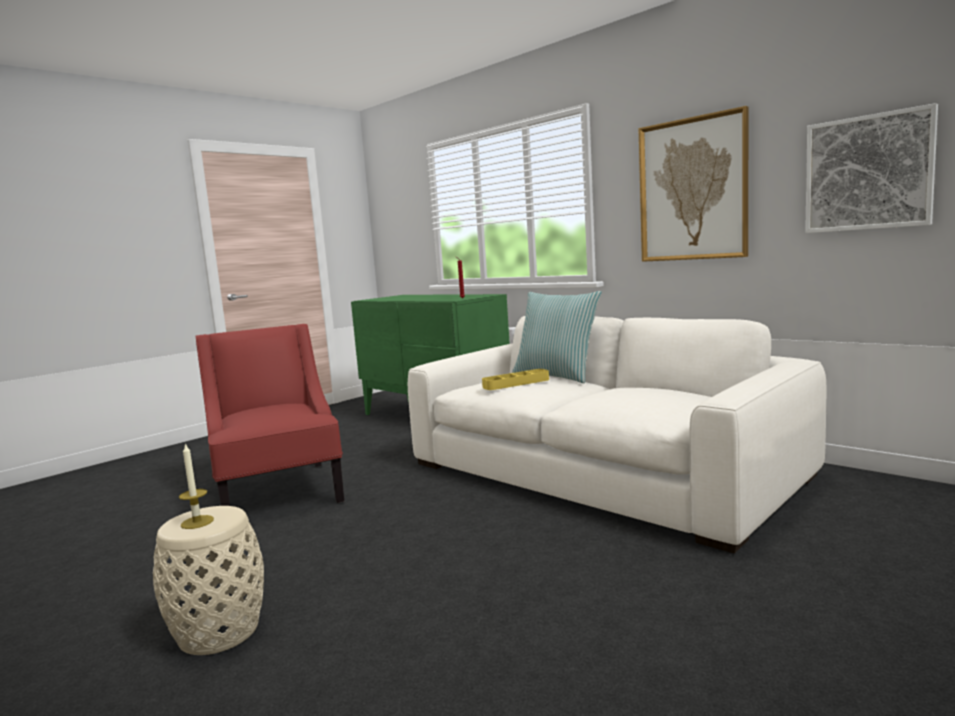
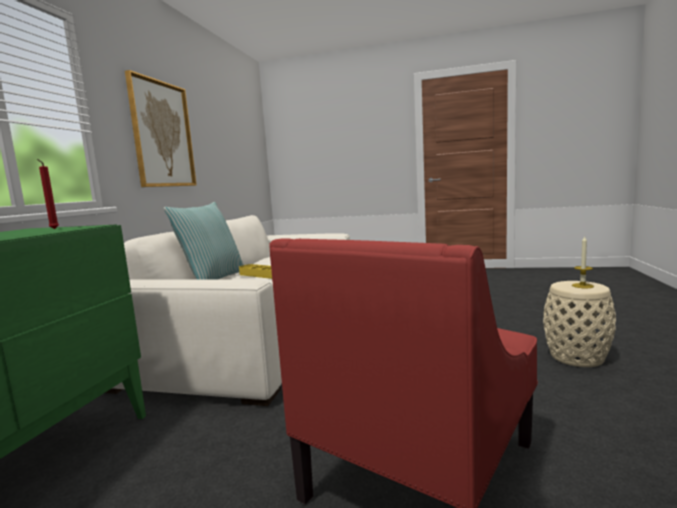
camera: 120 degrees left, 0 degrees up
picture [805,103,938,233] -> none

